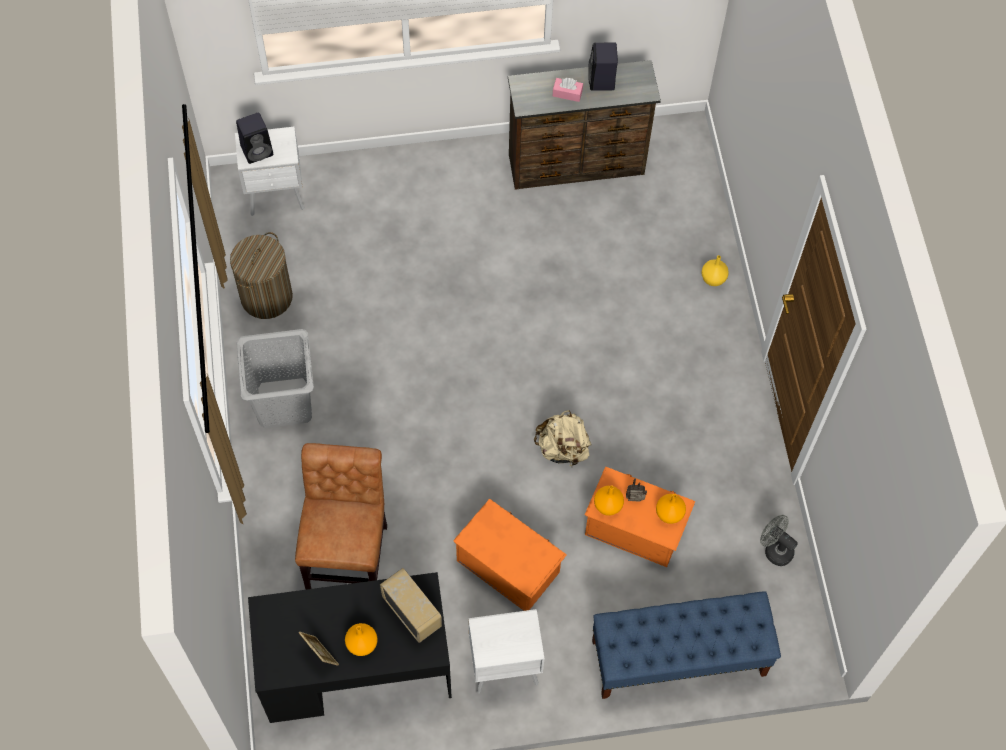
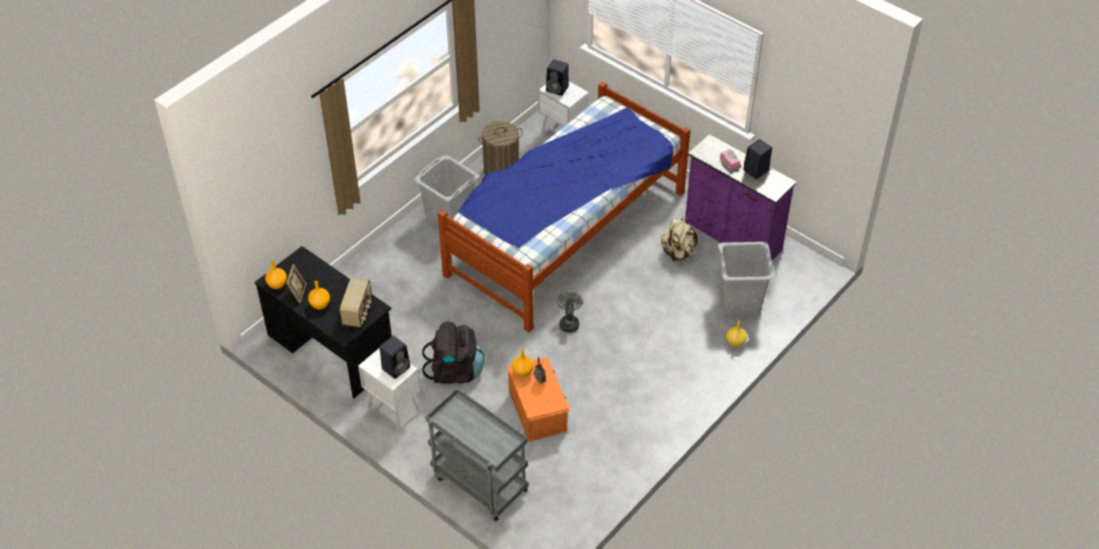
camera: 50 degrees right, 15 degrees down
brown chair [295,443,387,590] -> none
orange storage box [453,499,567,611] -> black backpack [422,321,485,384]
brown dresser [508,60,661,190] -> purple dresser [685,134,797,260]
beige backpack [534,410,592,466] -> beige backpack moved to [661,217,698,261]
blue bench [592,591,781,699] -> grey cart [425,388,529,521]
orange vase [656,494,686,524] -> orange vase moved to [265,260,287,289]
grey fan [760,515,798,566] -> grey fan moved to [557,291,583,333]
none -> black speaker [380,336,410,379]
none -> bed [438,81,691,333]
none -> grey laundry basket [718,242,774,316]

